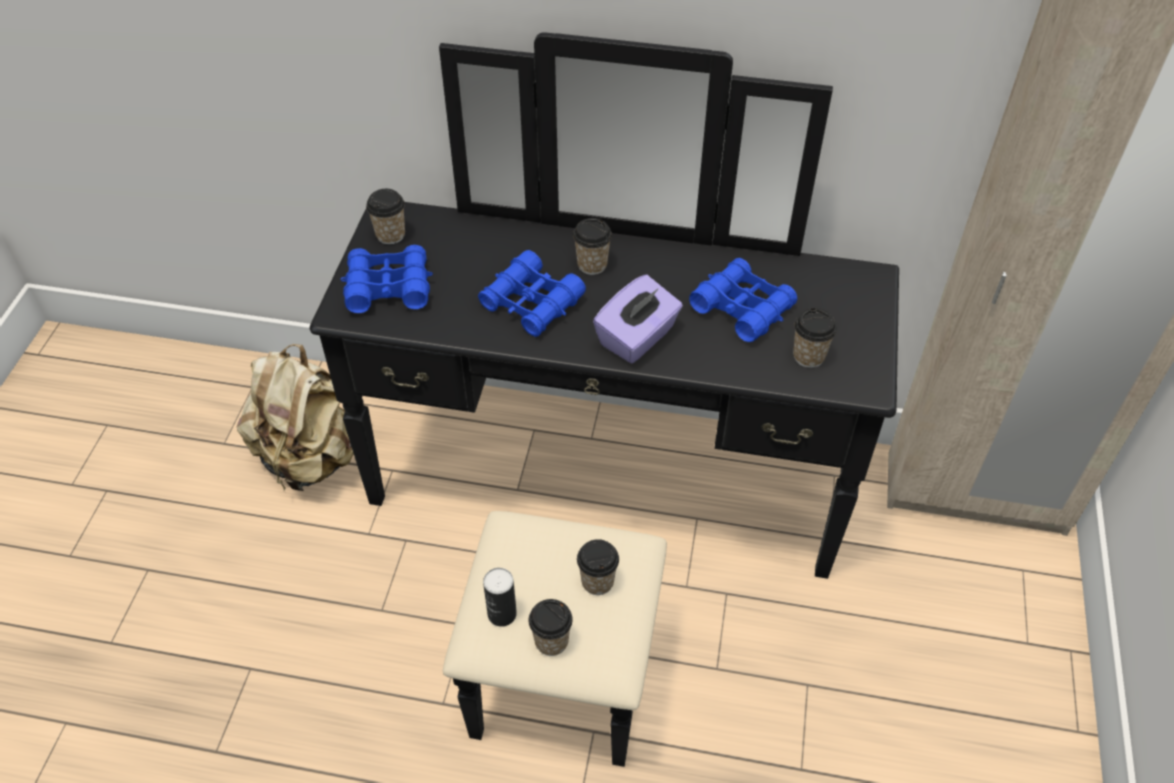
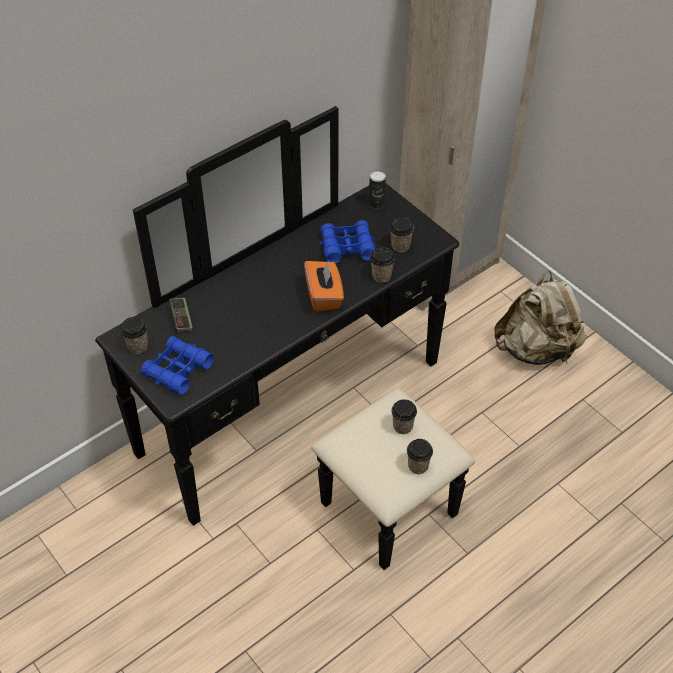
camera: 50 degrees left, 0 degrees up
beige backpack [237,344,354,491] -> beige backpack moved to [494,270,586,365]
blue binoculars [478,250,586,337] -> none
can [483,568,517,627] -> can moved to [369,170,386,208]
cup [573,218,612,275] -> cup moved to [370,247,395,283]
purple tissue box [593,275,683,363] -> orange tissue box [304,261,344,312]
none -> game controller [169,298,193,332]

